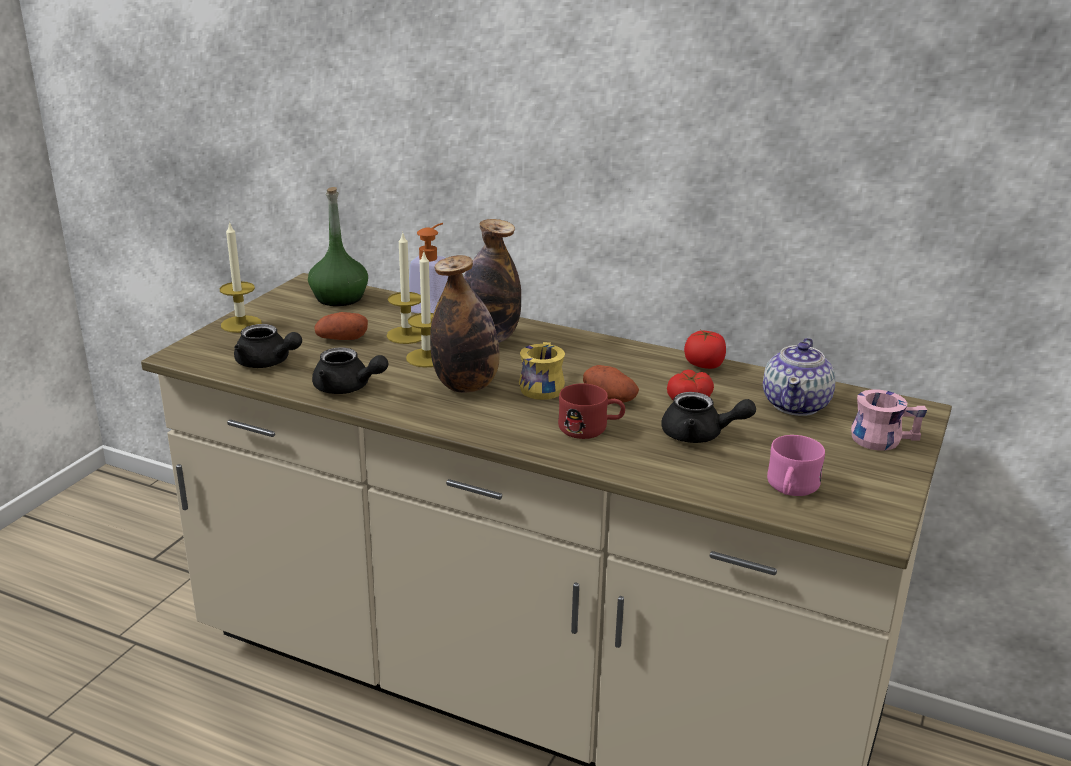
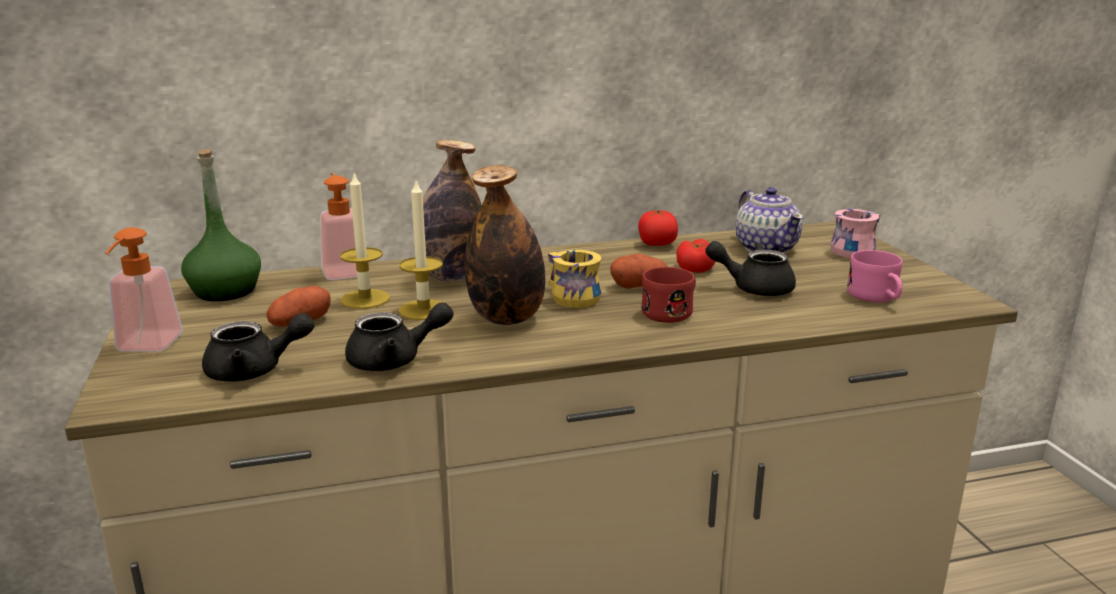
camera: 40 degrees left, 5 degrees down
candle [220,221,262,333] -> soap dispenser [105,227,183,351]
black teapot [661,392,756,443] -> black teapot turned 150 degrees counterclockwise [705,241,796,296]

